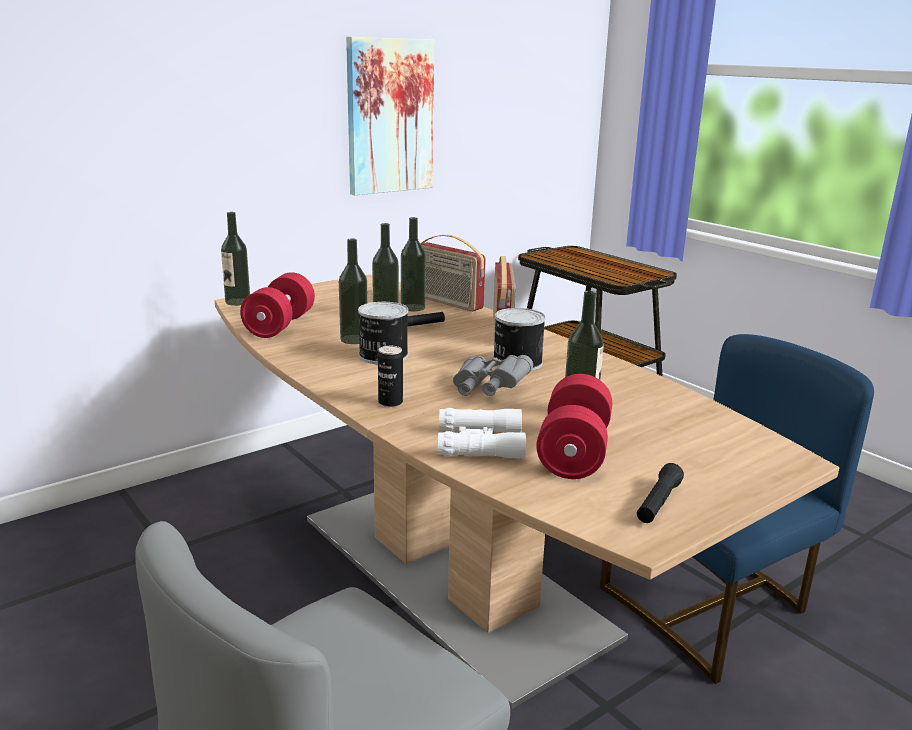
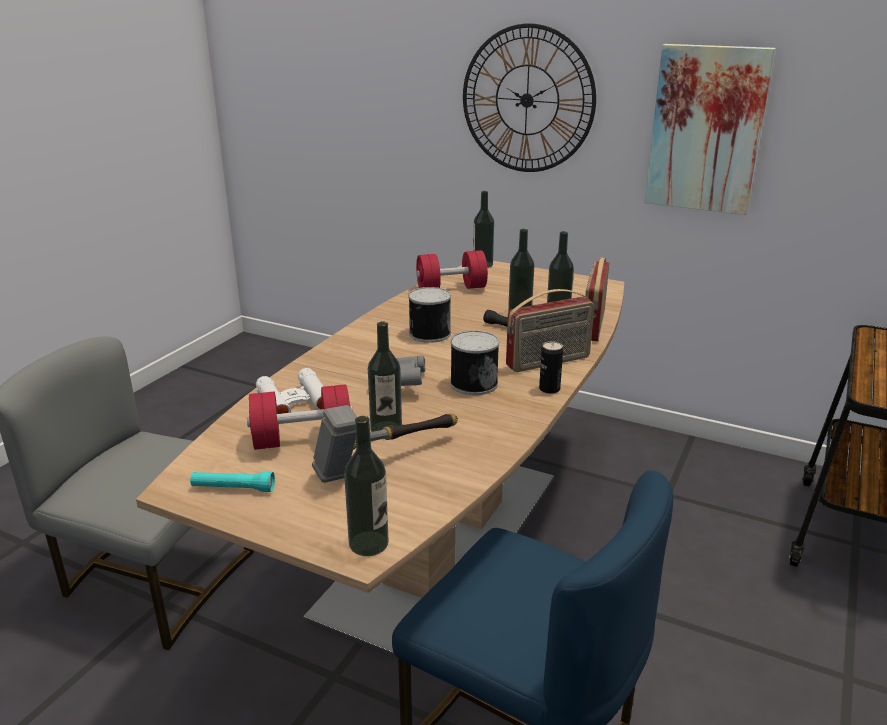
camera: 65 degrees right, 5 degrees up
bottle [339,238,368,344] -> bottle moved to [344,416,389,556]
can [378,346,403,407] -> can moved to [539,341,563,394]
black flashlight [637,463,684,523] -> turquoise flashlight [190,472,275,492]
none -> hammer [312,405,458,483]
none -> wall clock [463,23,596,172]

